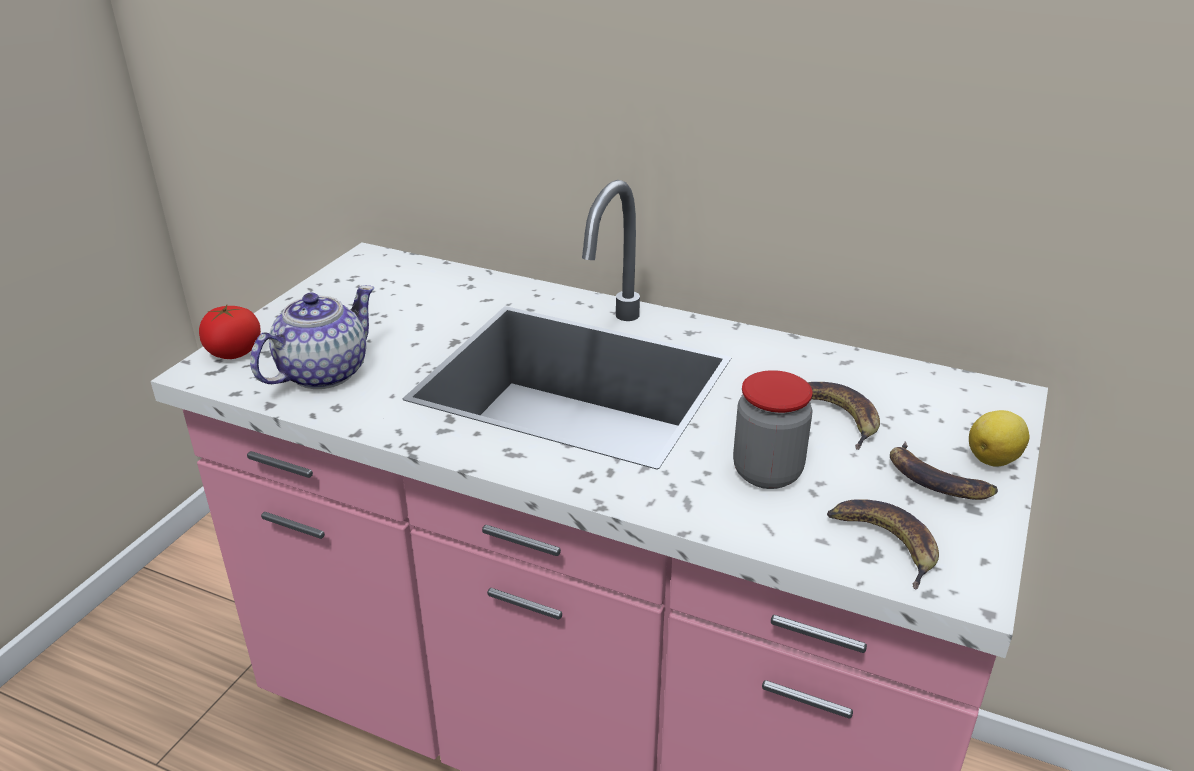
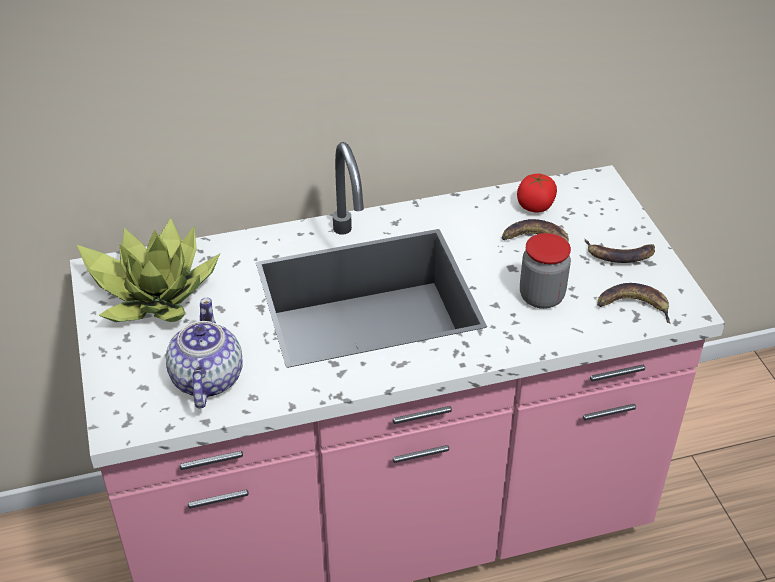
camera: 40 degrees left, 10 degrees up
tomato [199,305,261,359] -> tomato moved to [517,174,557,213]
lemon [969,410,1029,467] -> none
none -> potted plant [76,218,220,322]

